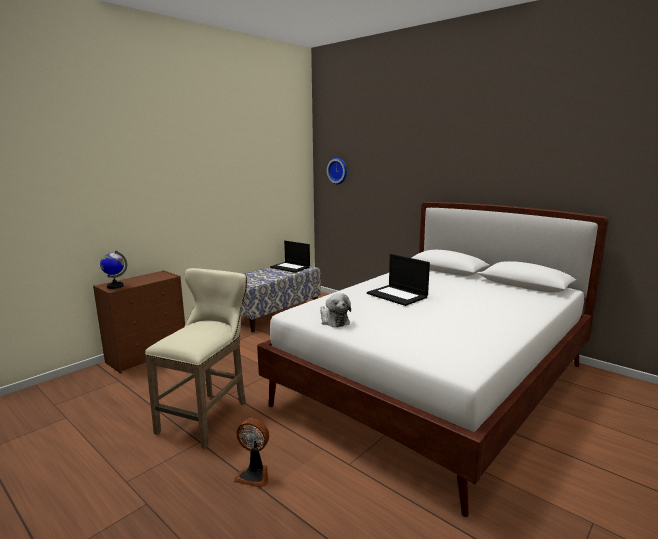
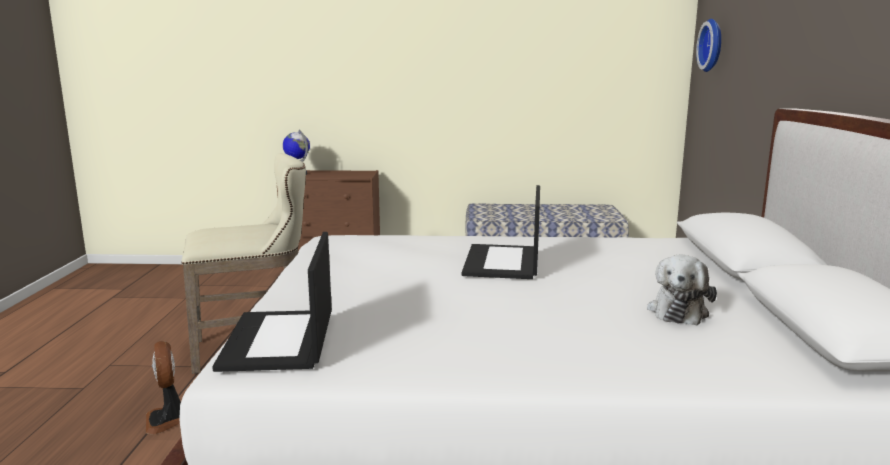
camera: 50 degrees right, 0 degrees up
laptop [270,241,310,273] -> laptop moved to [212,232,332,372]
plush toy [320,293,351,327] -> plush toy moved to [647,254,717,326]

